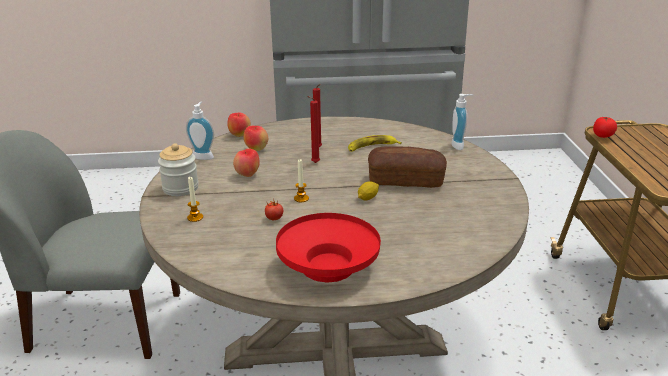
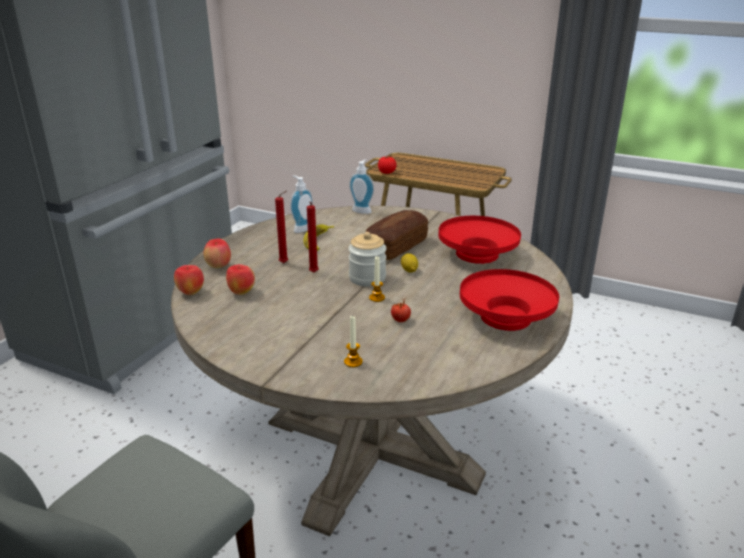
camera: 60 degrees left, 0 degrees up
jar [158,144,199,196] -> jar moved to [348,232,387,286]
soap dispenser [186,101,214,160] -> soap dispenser moved to [290,175,313,233]
apple [233,148,260,177] -> apple moved to [204,239,231,268]
none -> red bowl [438,216,521,264]

